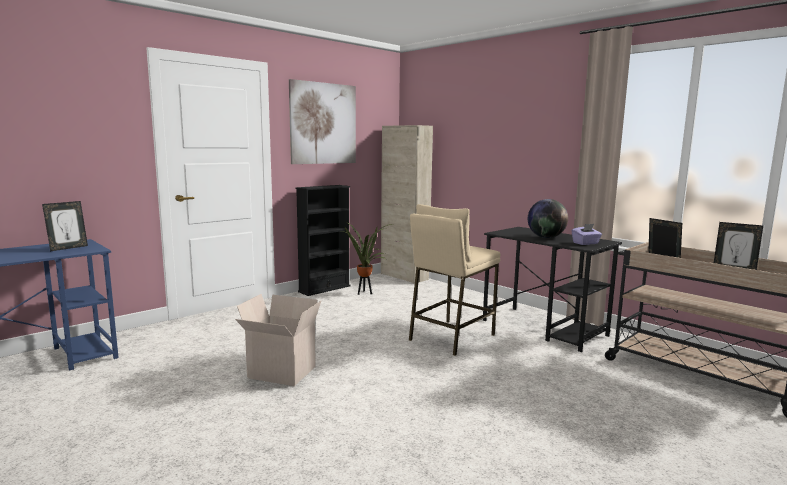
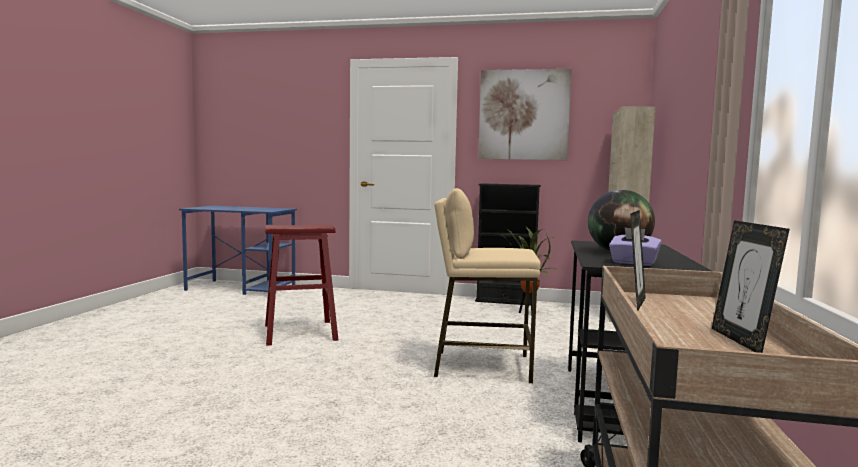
camera: 55 degrees right, 5 degrees down
picture frame [42,201,88,251] -> none
cardboard box [235,294,321,386] -> red stool [265,224,338,346]

